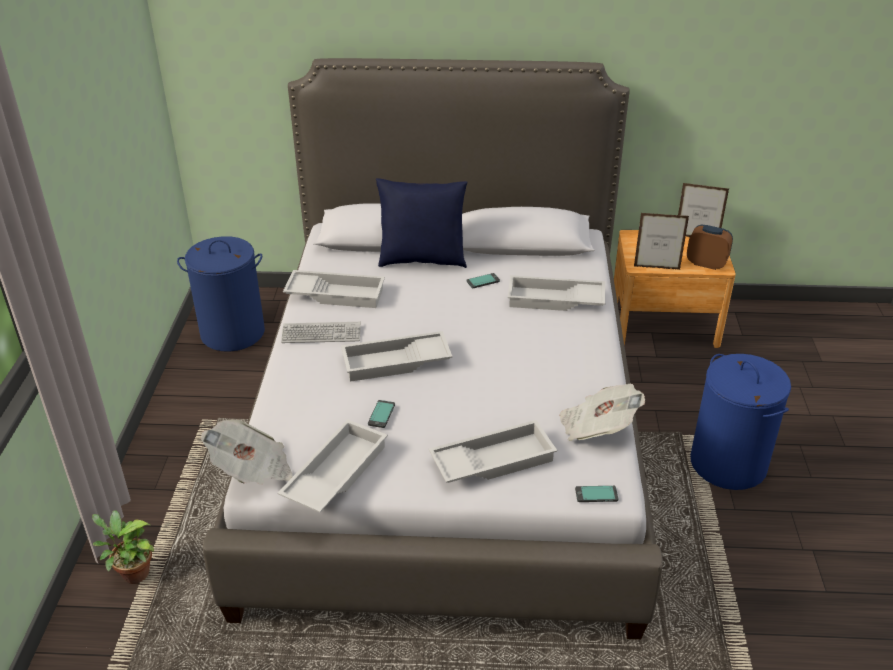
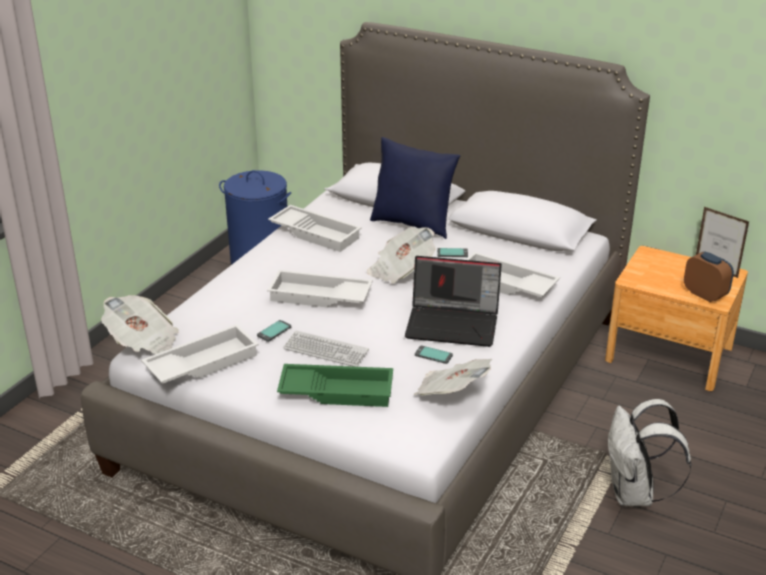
camera: 25 degrees right, 5 degrees down
potted plant [92,510,154,584] -> none
keyboard [281,322,361,343] -> keyboard moved to [283,330,369,367]
white tray [429,420,557,483] -> green tray [277,364,393,407]
phone [575,486,618,502] -> phone moved to [415,345,453,364]
picture frame [634,213,689,270] -> none
blue laundry basket [691,354,791,490] -> white backpack [608,399,692,506]
none -> newspaper [367,227,435,284]
none -> laptop [405,256,502,347]

